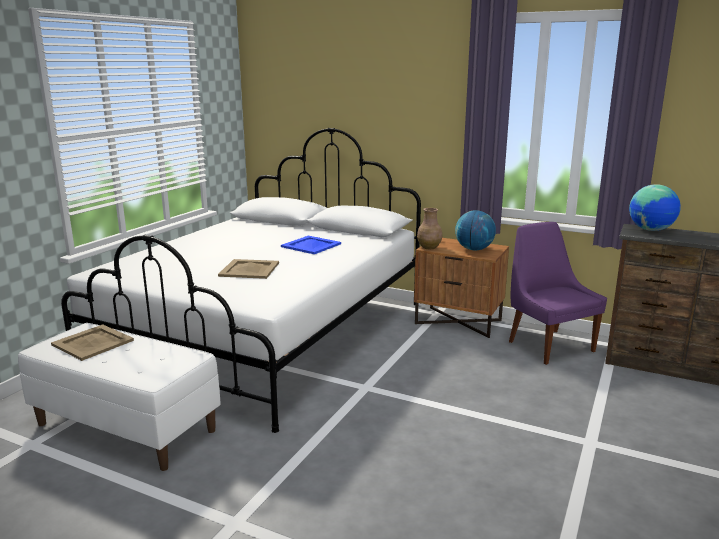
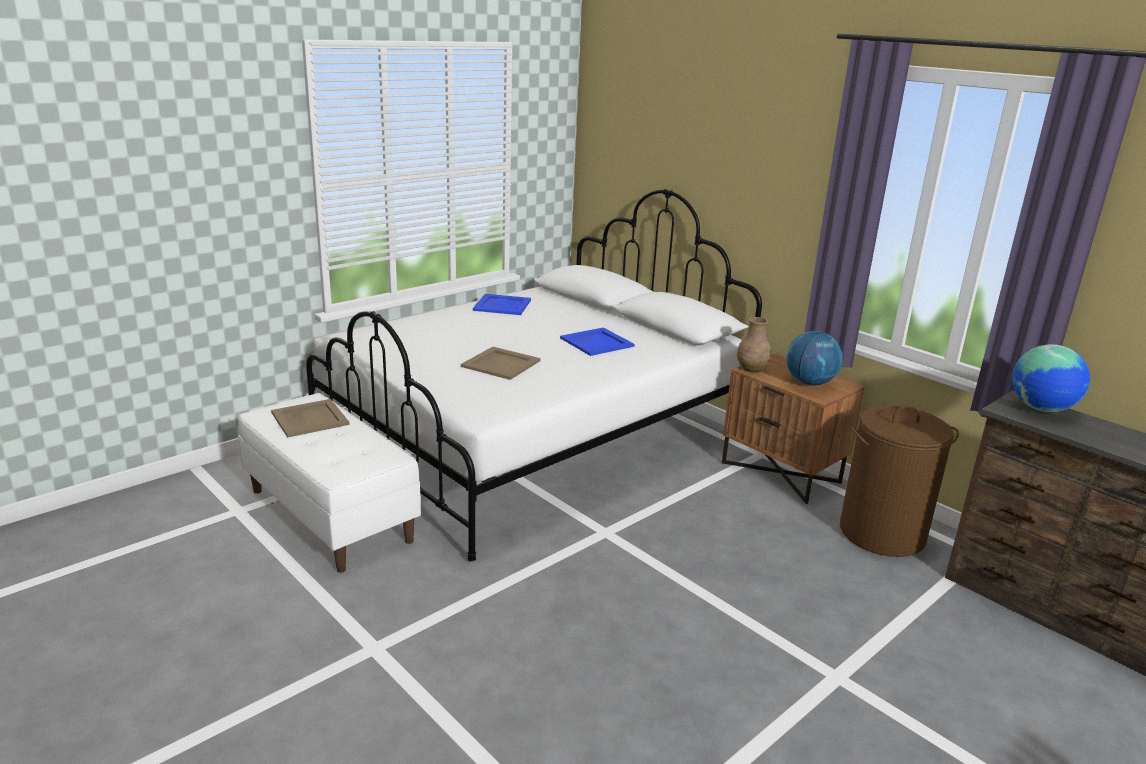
camera: 20 degrees right, 5 degrees up
purple chair [509,222,607,365] -> brown laundry basket [840,406,959,557]
none -> blue tray [473,294,531,315]

